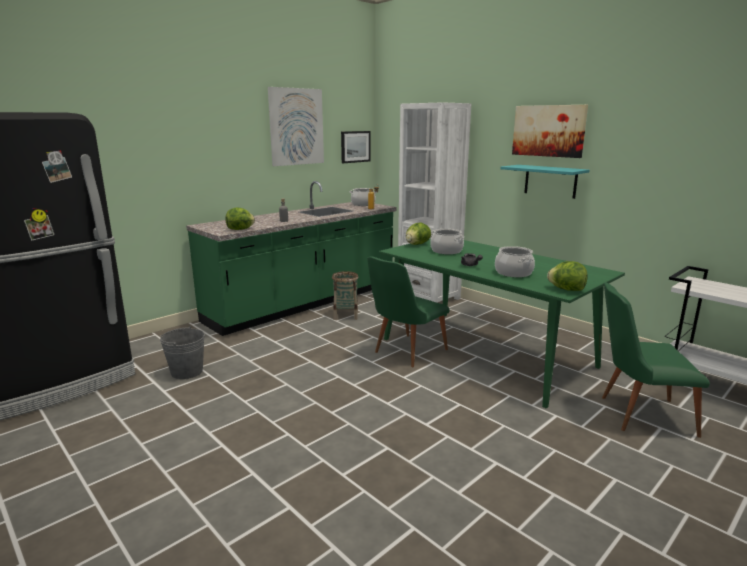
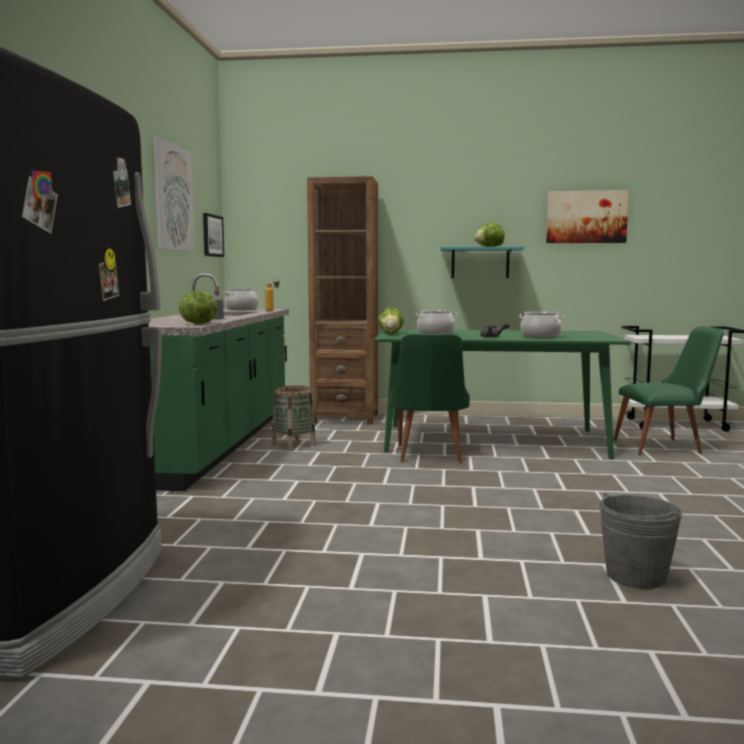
camera: 40 degrees left, 10 degrees down
grey bucket [160,326,205,379] -> grey bucket moved to [599,493,683,589]
white bookcase [398,102,471,303] -> brown bookcase [307,176,378,424]
picture [512,105,588,158] -> picture moved to [546,190,629,243]
lettuce [547,261,588,291] -> lettuce moved to [474,223,505,247]
green chair [602,282,710,438] -> green chair turned 150 degrees counterclockwise [613,326,724,455]

